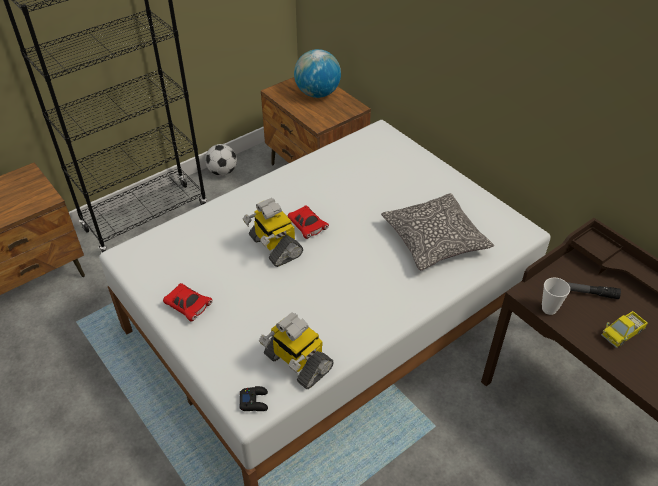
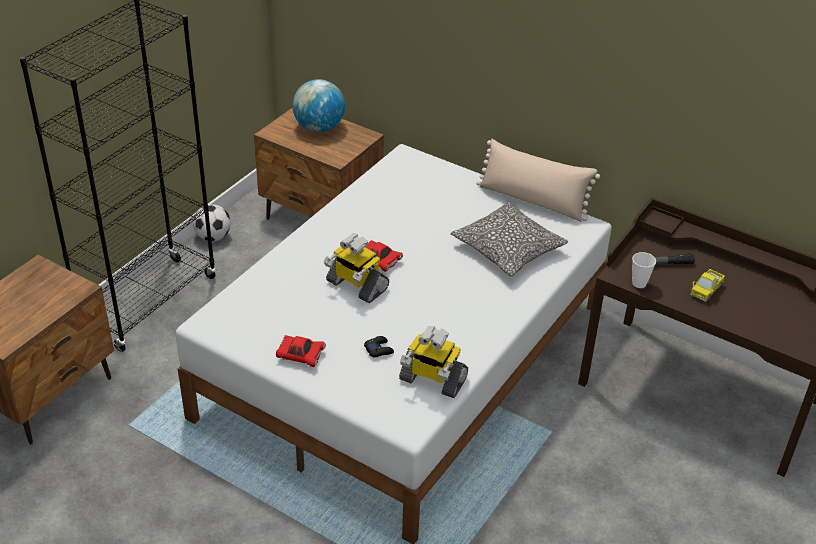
camera: 20 degrees left, 5 degrees down
black game controller [239,386,268,411] -> black game controller moved to [364,336,394,357]
none -> beige pillow [476,139,600,222]

